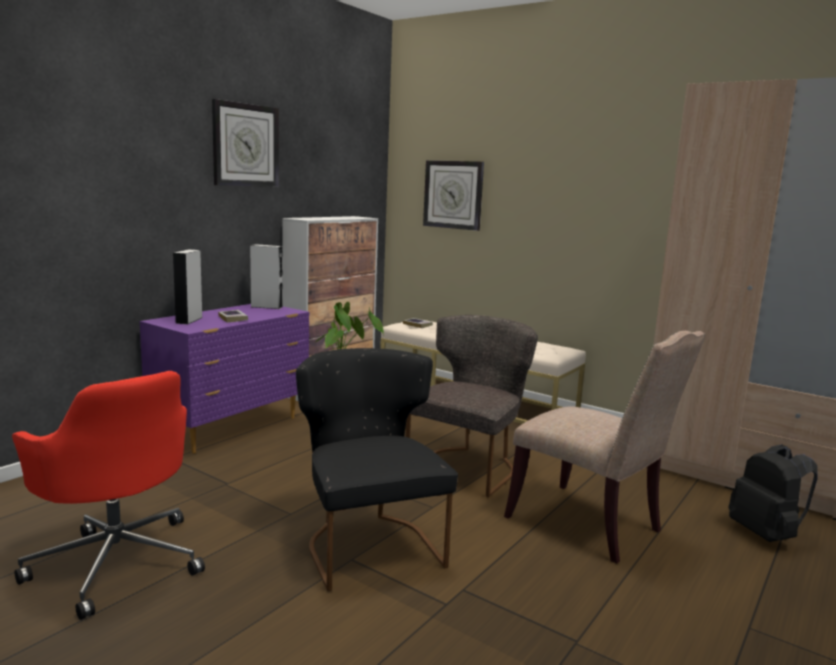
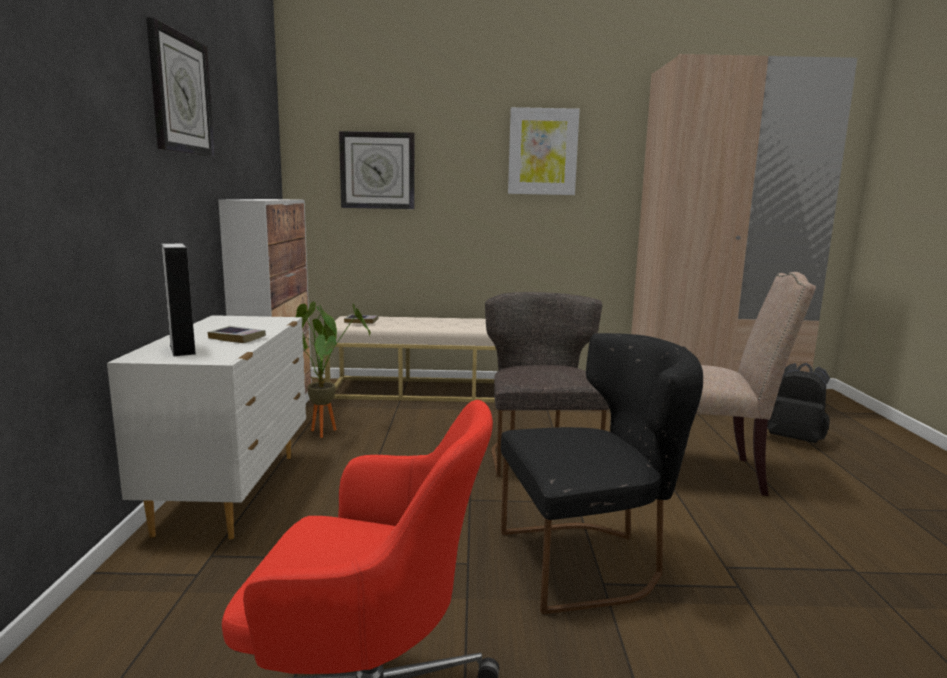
camera: 35 degrees left, 0 degrees up
purple dresser [140,304,309,454] -> white dresser [107,315,306,540]
grey speaker [250,244,283,309] -> none
black chair [296,348,458,591] -> black chair turned 135 degrees clockwise [501,333,703,614]
none -> picture [508,107,580,195]

